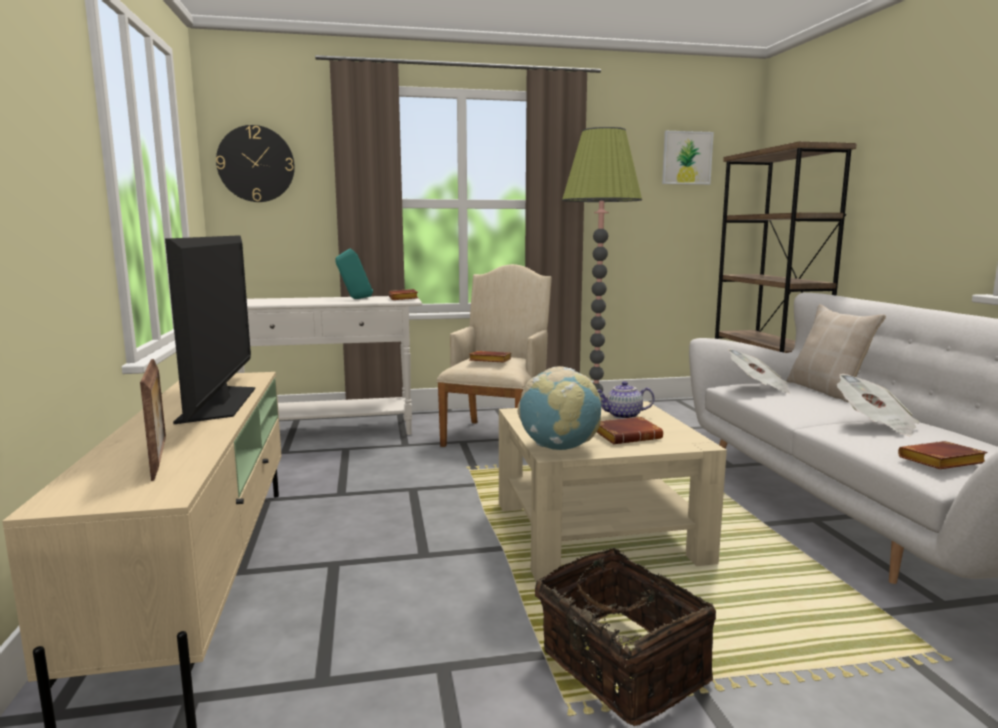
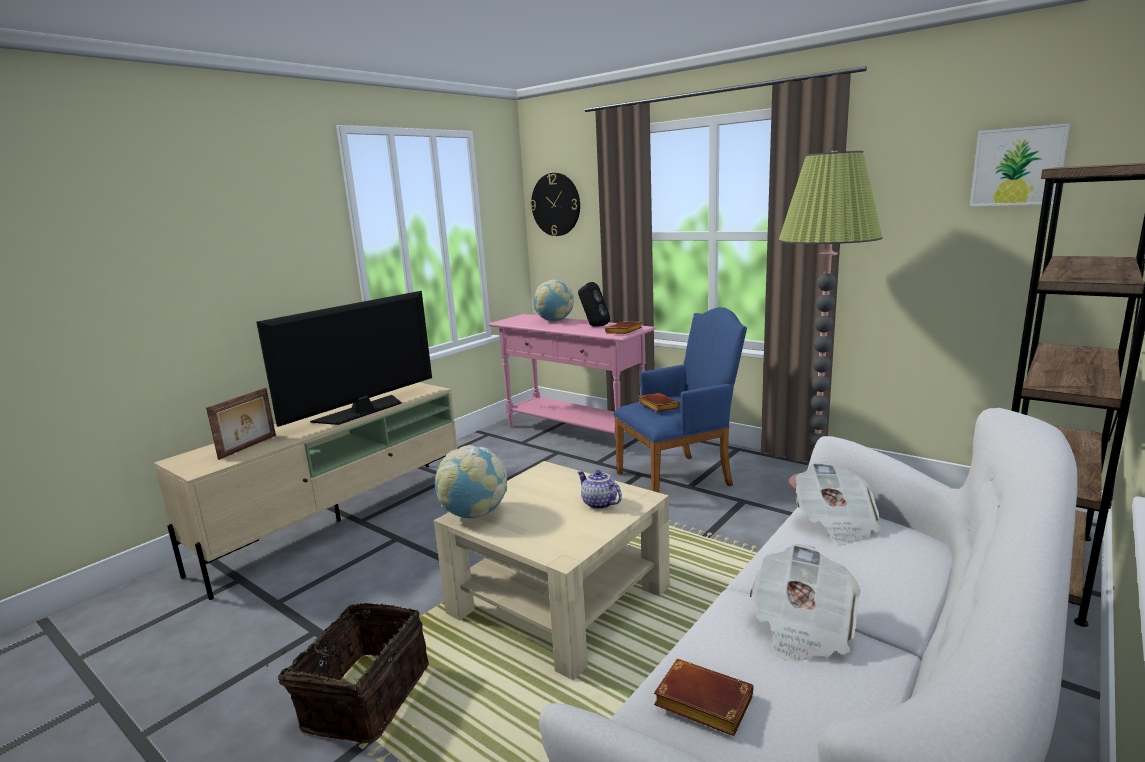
camera: 50 degrees right, 5 degrees up
white console table [238,296,422,435] -> pink console table [489,314,655,437]
turquoise speaker [336,249,373,299] -> black speaker [578,282,610,327]
beige armchair [436,264,552,447] -> blue armchair [613,307,747,493]
brown book [597,417,663,444] -> none
beige pillow [787,304,886,402] -> none
none -> globe [533,280,574,321]

